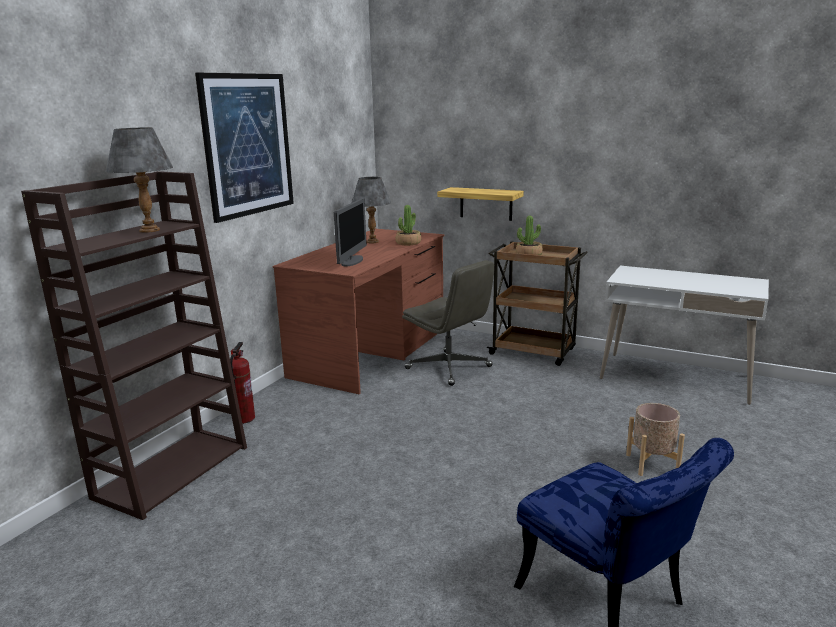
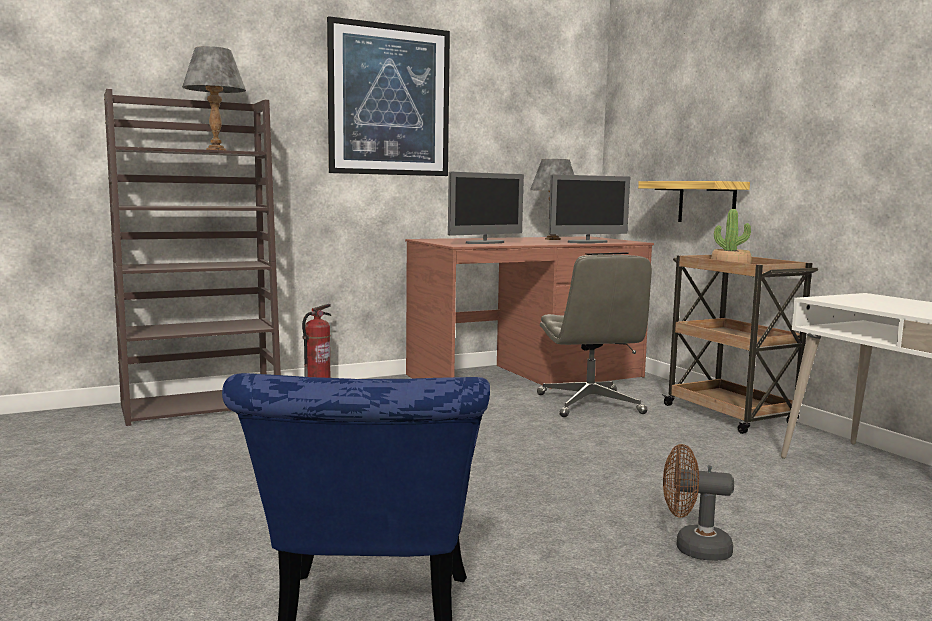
camera: 35 degrees right, 10 degrees down
potted plant [396,205,421,245] -> monitor [549,174,630,243]
beige planter [626,403,685,476] -> brown fan [663,444,734,561]

